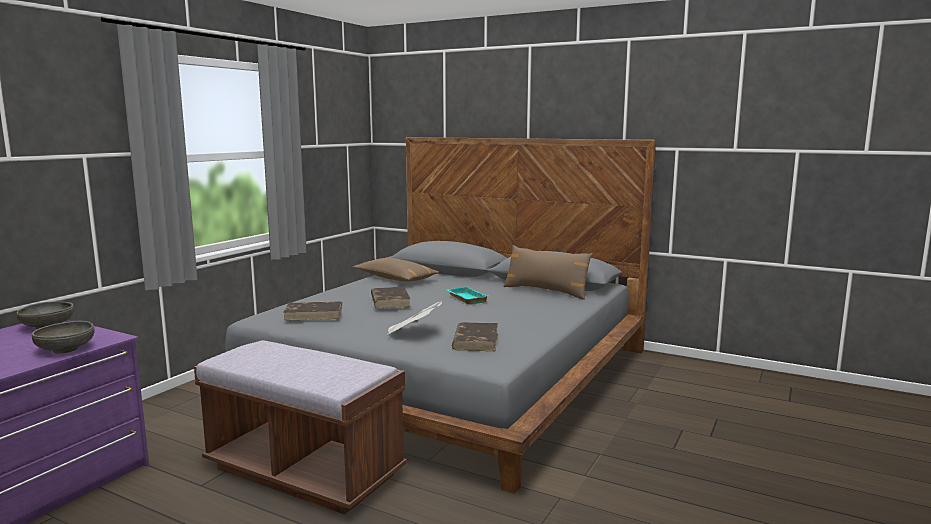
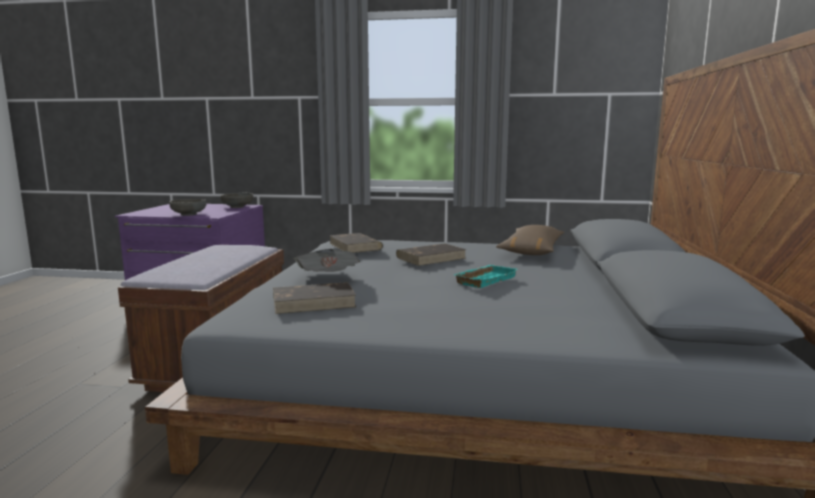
camera: 70 degrees right, 0 degrees up
brown pillow [503,245,593,300] -> none

